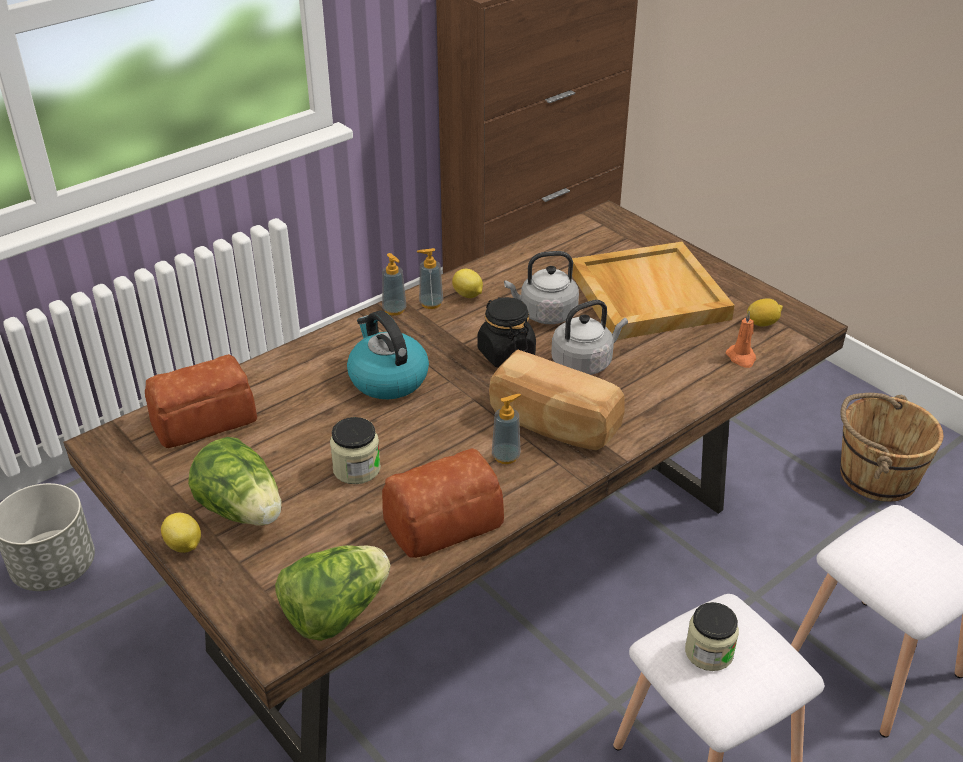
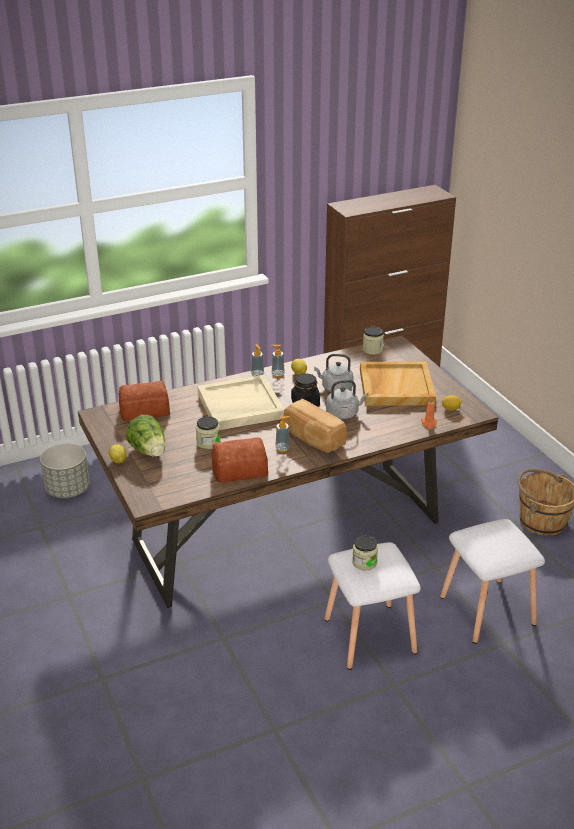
camera: 15 degrees right, 5 degrees down
lettuce [275,545,390,641] -> none
kettle [347,310,429,399] -> beige tray [198,375,284,430]
none -> jar [363,327,384,355]

